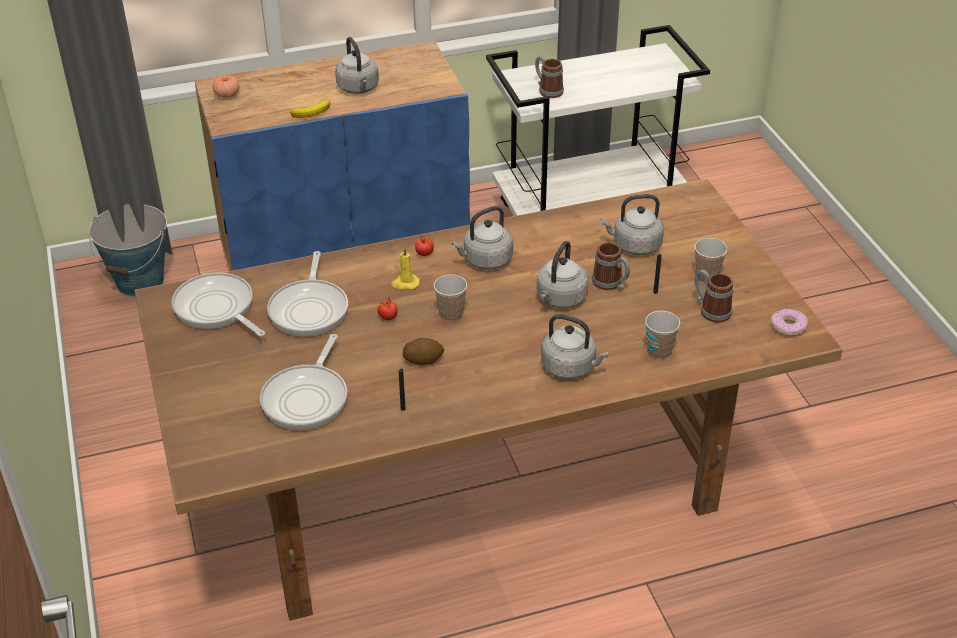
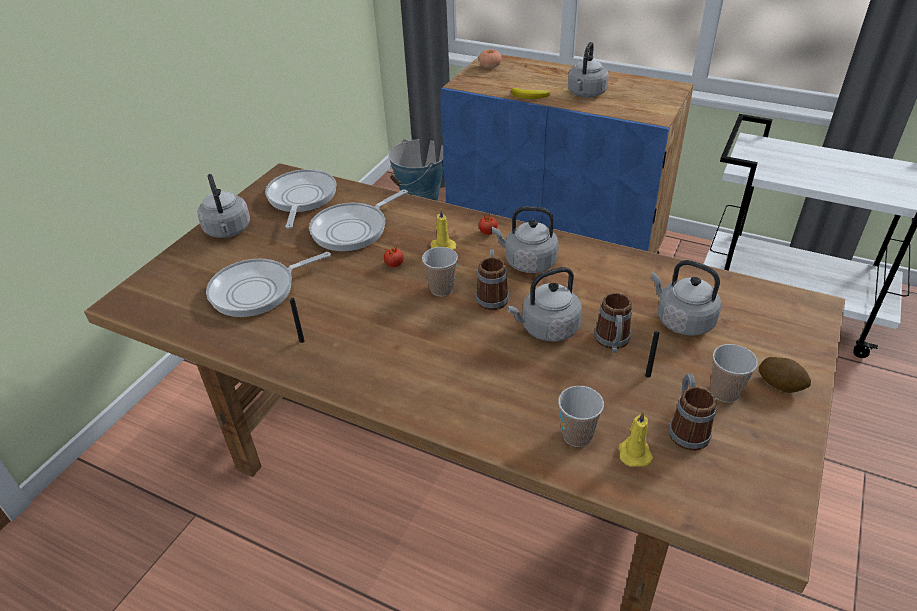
camera: 45 degrees right, 0 degrees up
potato [403,338,444,365] -> potato moved to [759,357,811,393]
mug [535,56,564,98] -> mug moved to [475,249,509,310]
grey kettle [541,314,609,379] -> grey kettle moved to [198,174,250,238]
donut [771,309,808,336] -> none
none -> yellow candle [619,411,653,467]

